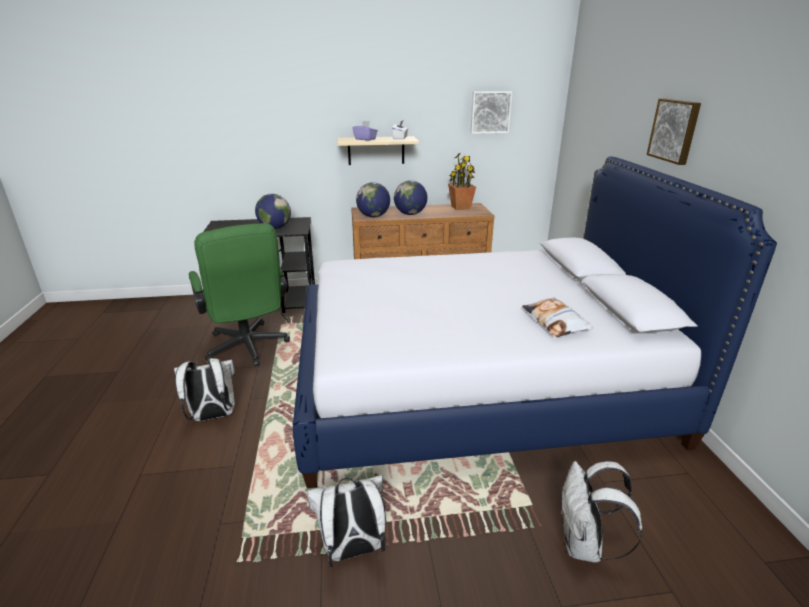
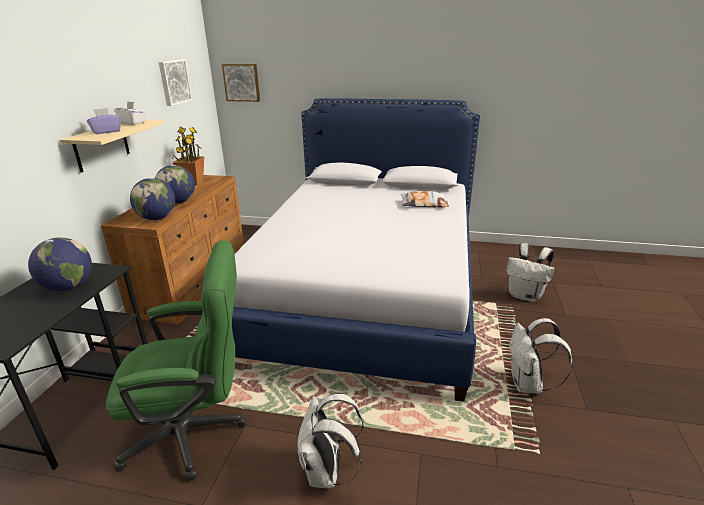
camera: 70 degrees left, 0 degrees up
picture [647,98,701,165] -> picture moved to [222,64,260,102]

